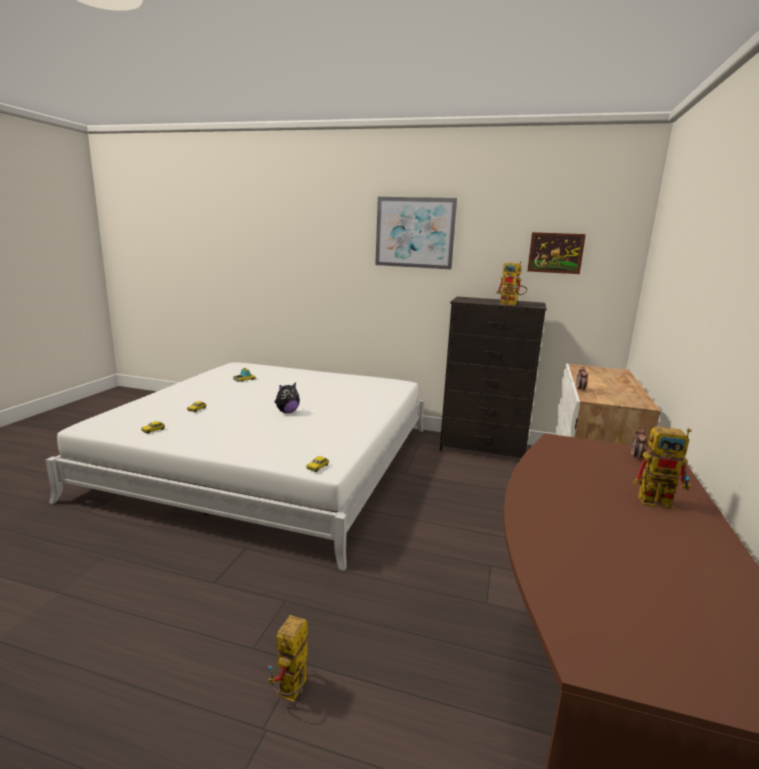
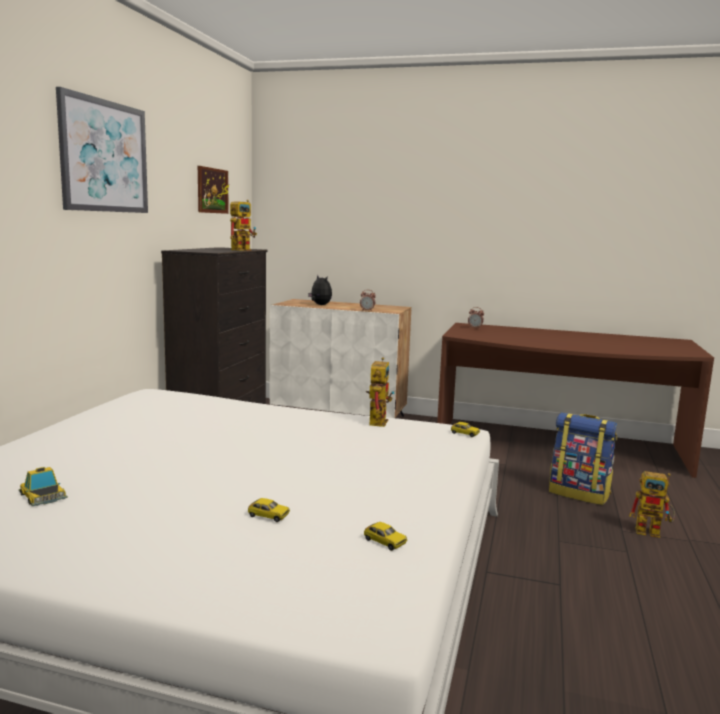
camera: 90 degrees left, 5 degrees down
plush toy [275,382,300,413] -> plush toy moved to [308,275,332,305]
toy robot [633,427,691,509] -> toy robot moved to [366,357,395,427]
none -> backpack [549,413,617,505]

